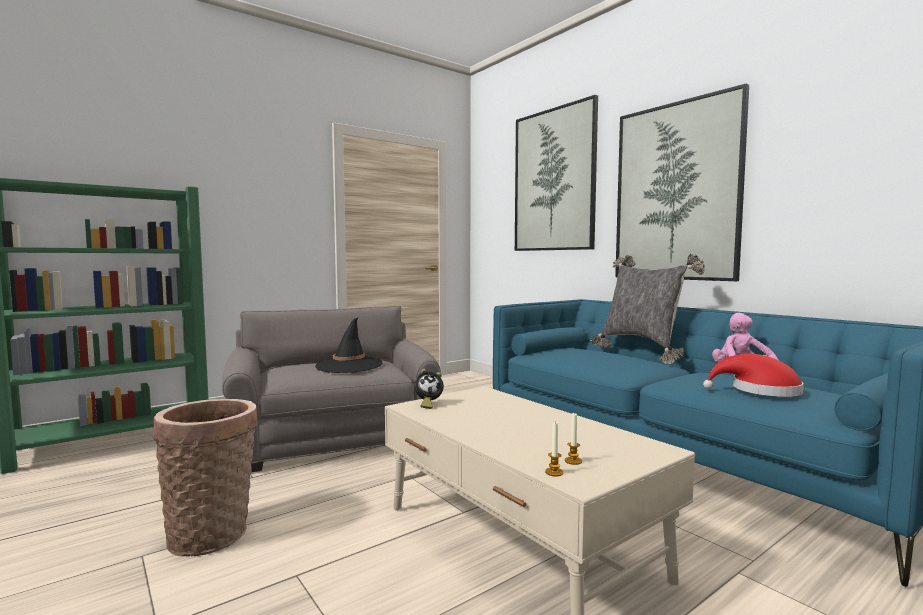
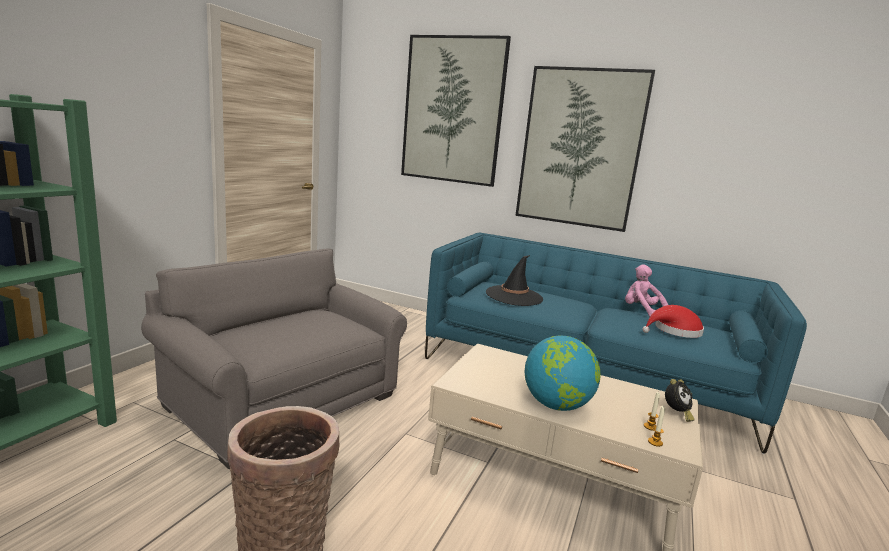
camera: 30 degrees left, 10 degrees up
black hat [315,318,382,373] -> black hat moved to [486,255,543,306]
alarm clock [415,369,444,409] -> alarm clock moved to [665,379,695,422]
pillow [590,254,705,365] -> none
none -> globe [524,335,600,411]

